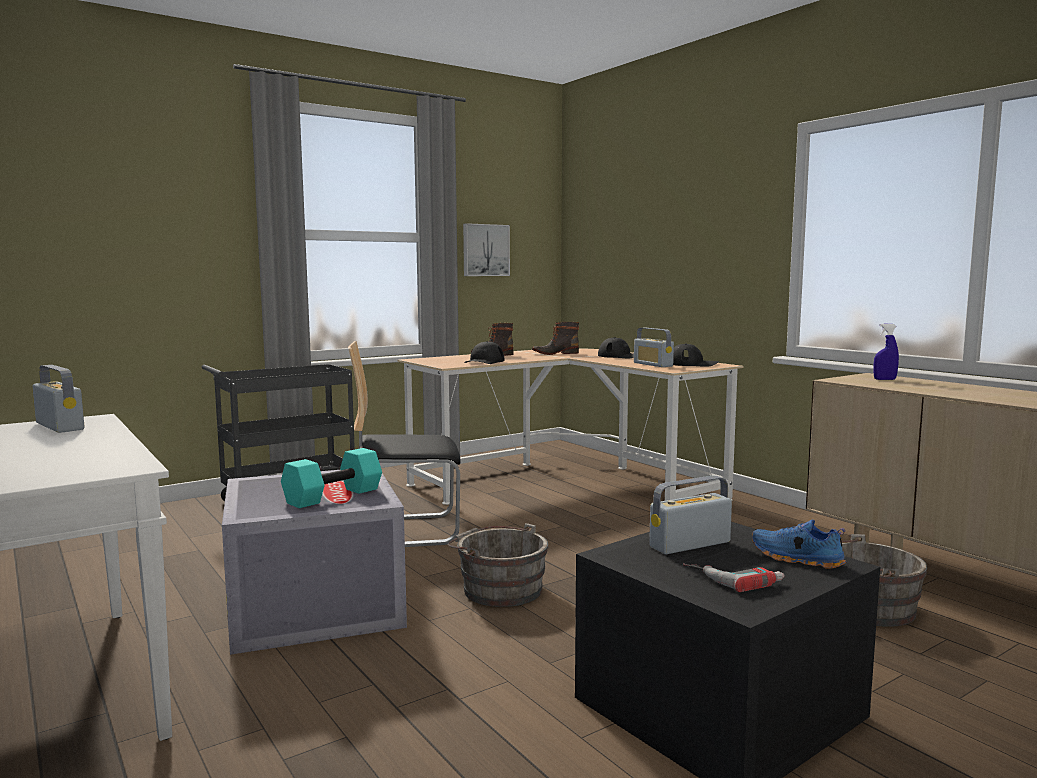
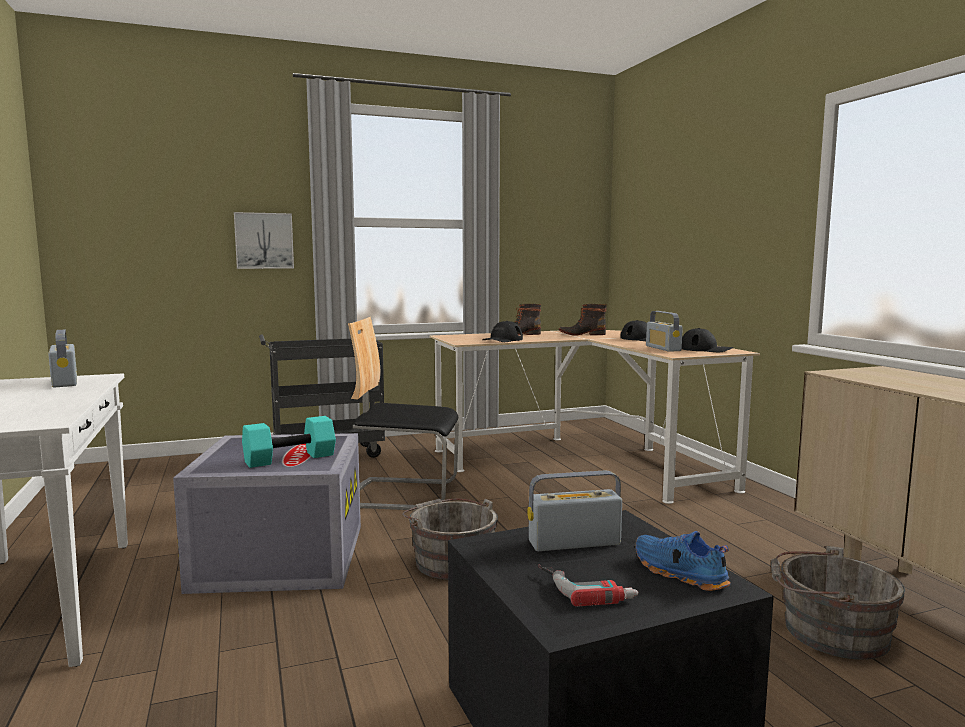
camera: 15 degrees right, 0 degrees up
picture [463,223,510,276] -> picture moved to [234,212,294,269]
blue spray bottle [873,324,899,380] -> none

